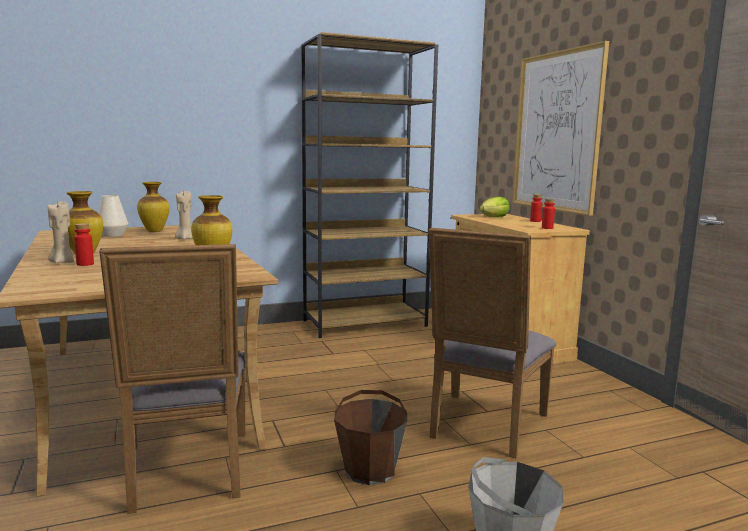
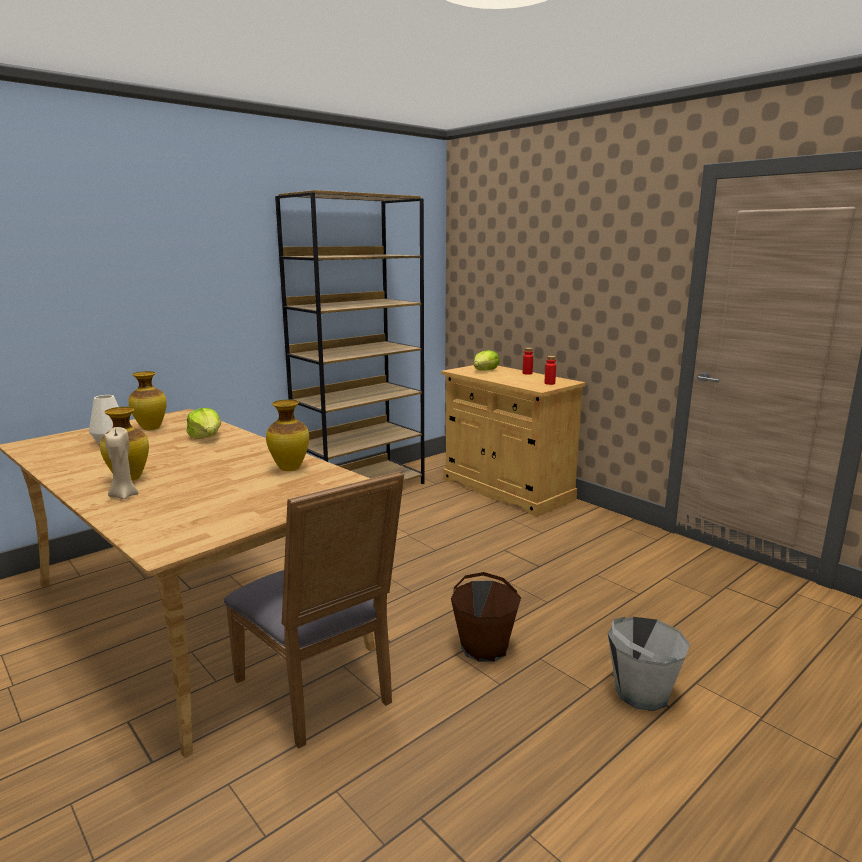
camera: 20 degrees left, 5 degrees up
red bottle [74,223,94,266] -> none
beige candle [175,191,193,239] -> lettuce [187,408,221,439]
grey chair [428,228,556,459] -> none
picture [512,41,609,216] -> none

